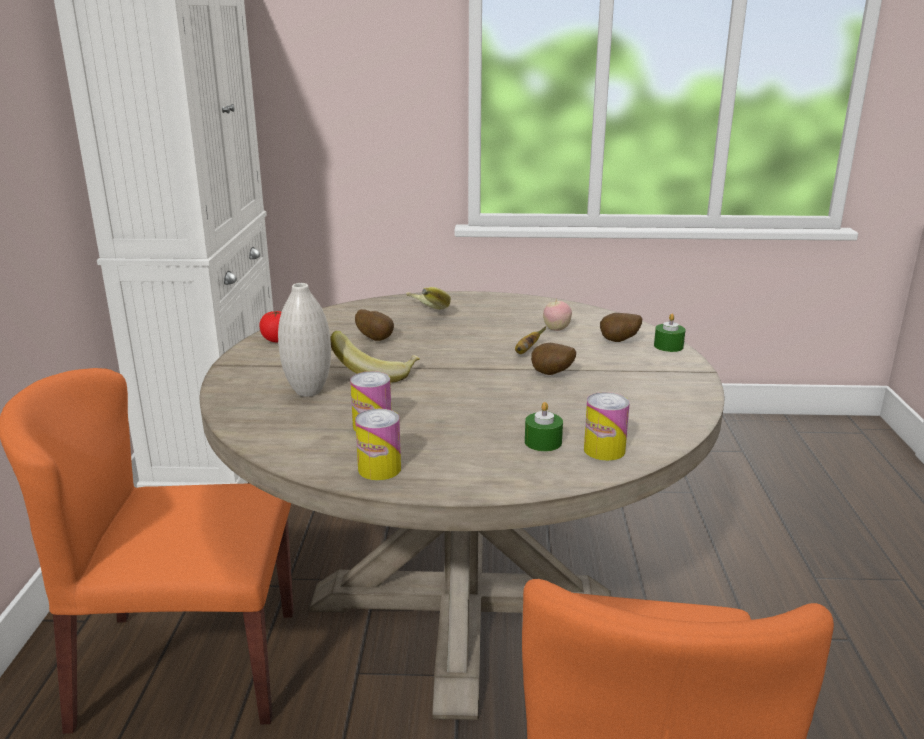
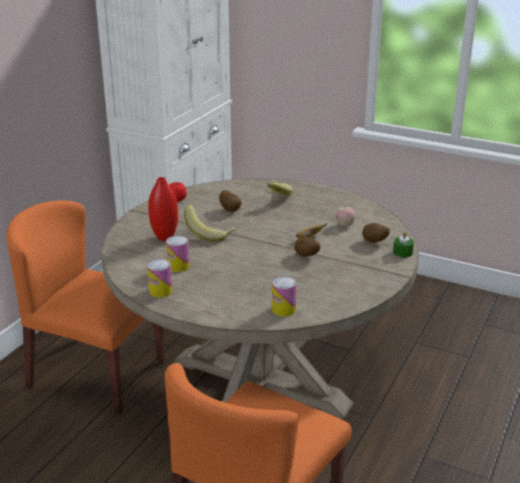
camera: 25 degrees right, 5 degrees up
white vase [278,283,331,397] -> red vase [148,177,178,241]
green candle [525,402,563,452] -> none

